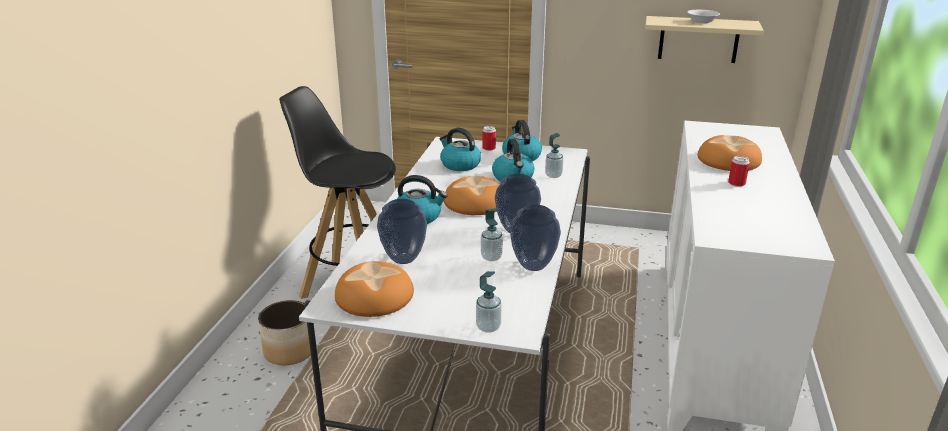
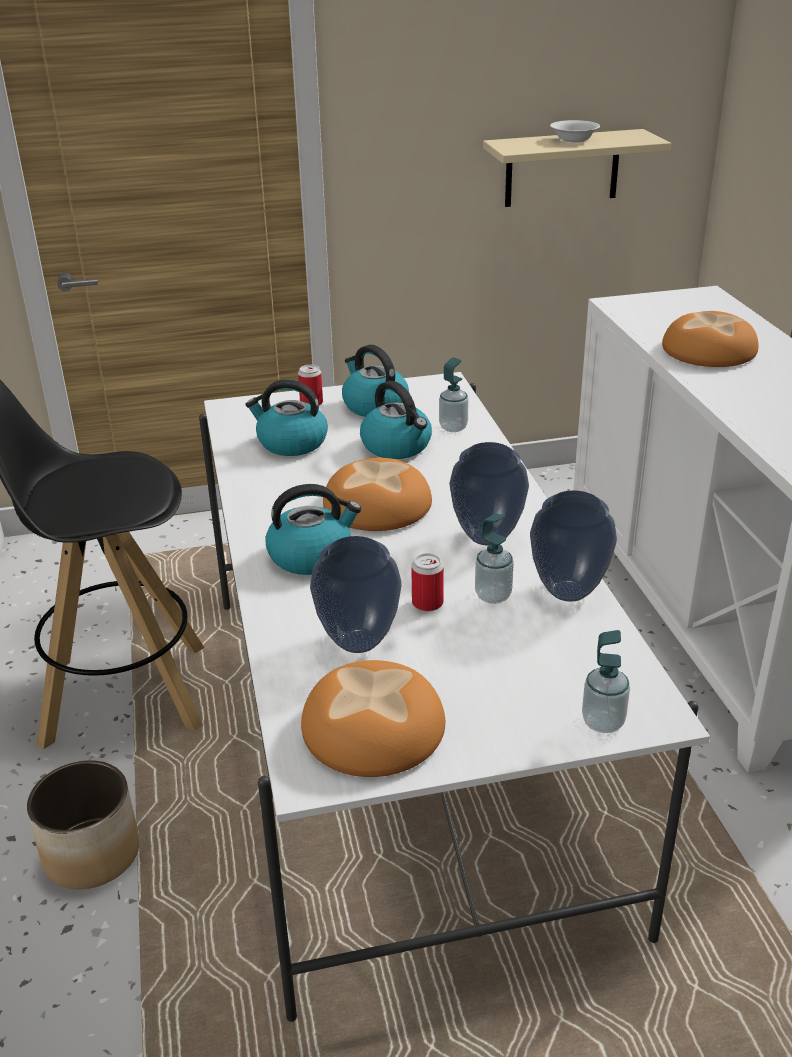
camera: 25 degrees left, 5 degrees up
can [728,156,750,187] -> can moved to [411,553,444,611]

